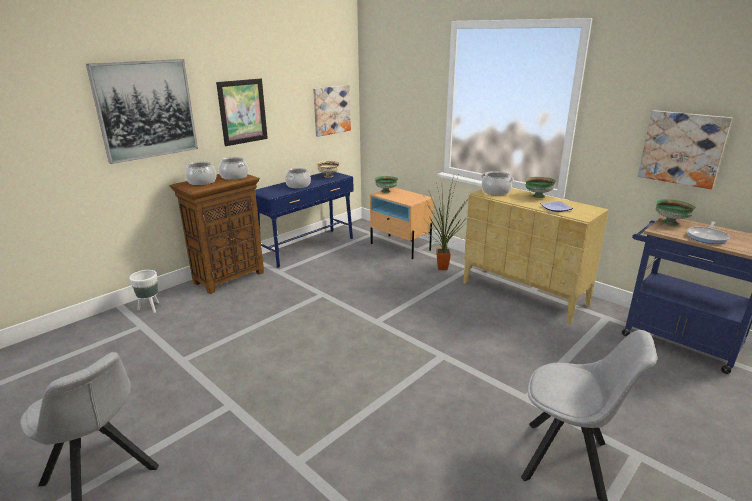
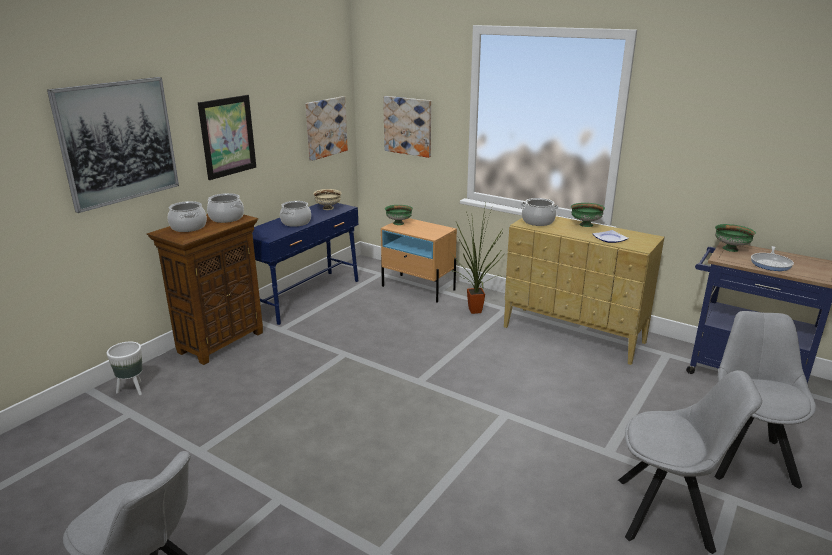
camera: 10 degrees left, 0 degrees up
picture [638,110,732,189] -> picture moved to [383,96,431,158]
none -> grey chair [715,311,816,489]

